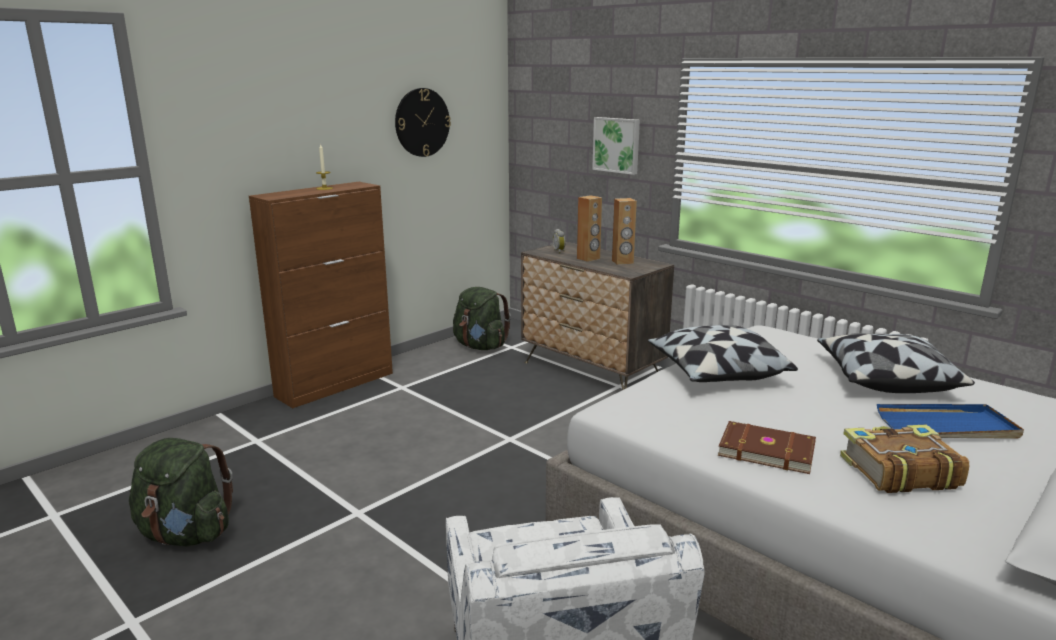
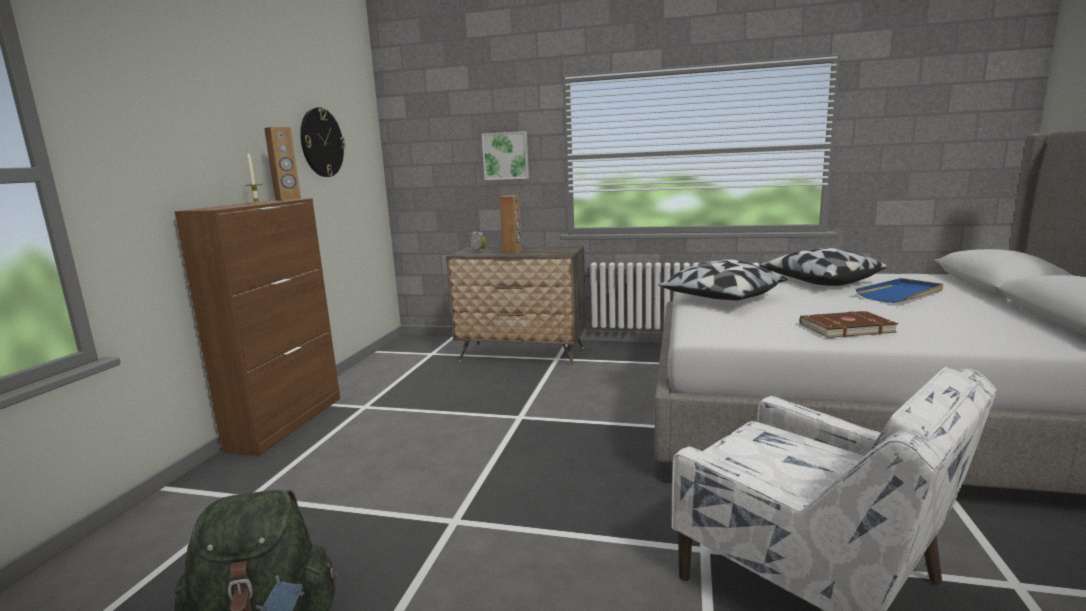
camera: 30 degrees left, 5 degrees down
green backpack [453,287,511,350] -> none
brown speaker [612,198,637,265] -> brown speaker moved to [264,127,301,201]
book [840,424,969,493] -> none

